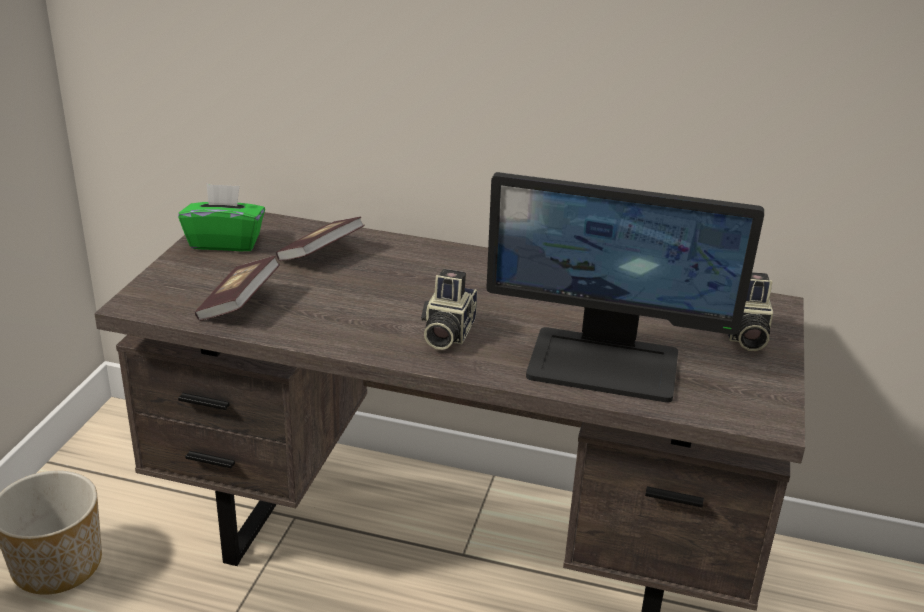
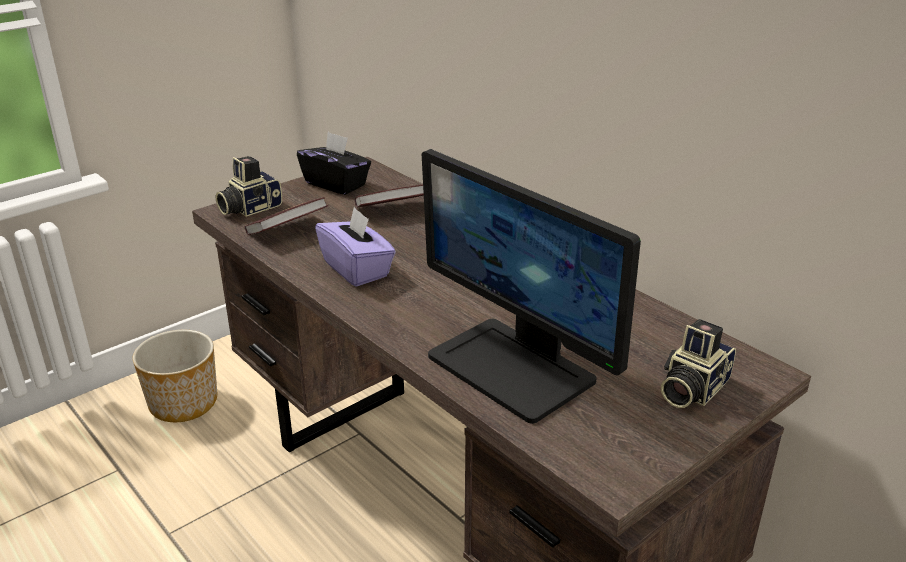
camera: 35 degrees right, 0 degrees up
green tissue box [178,184,265,251] -> black tissue box [297,132,371,195]
camera [421,269,477,350] -> camera moved to [215,156,282,217]
none -> purple tissue box [315,207,396,287]

